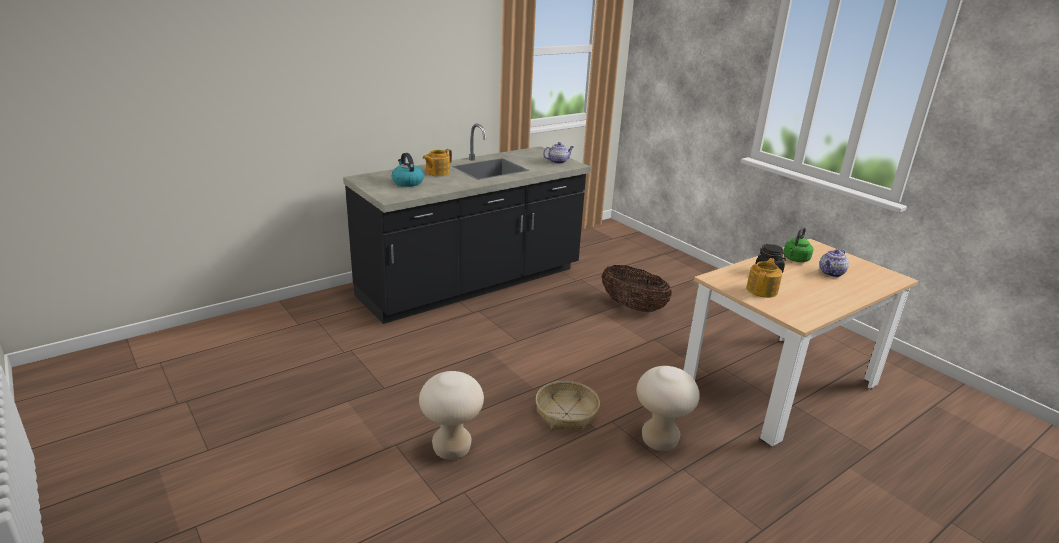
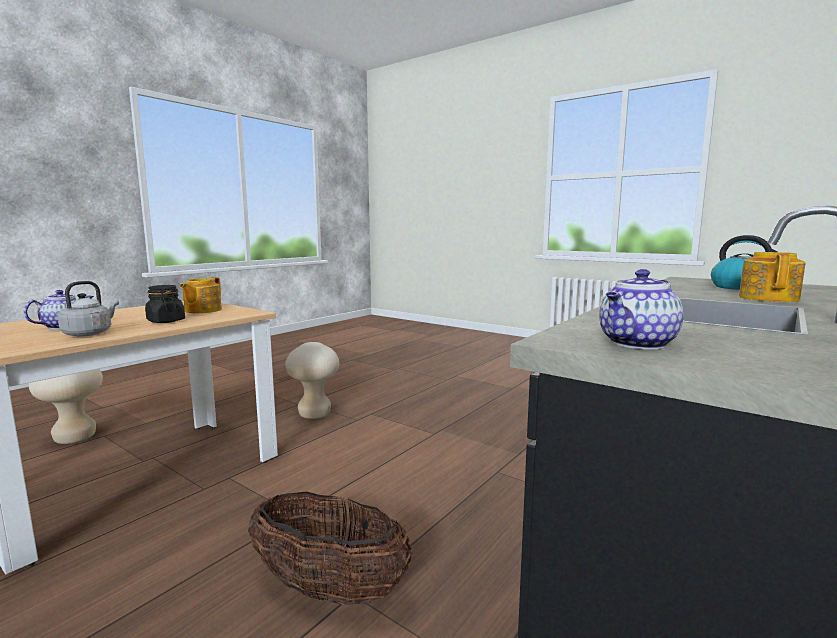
camera: 165 degrees right, 15 degrees down
beige stool [419,371,484,460] -> beige stool moved to [29,369,103,444]
basket [536,381,600,431] -> none
green kettle [783,227,813,262] -> grey kettle [58,281,119,336]

